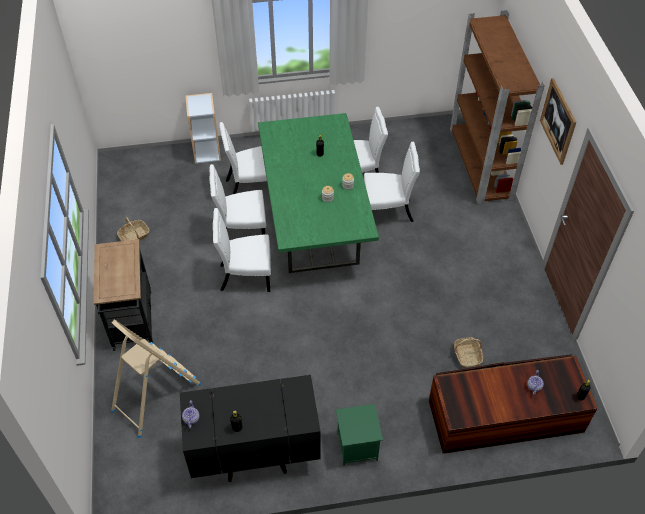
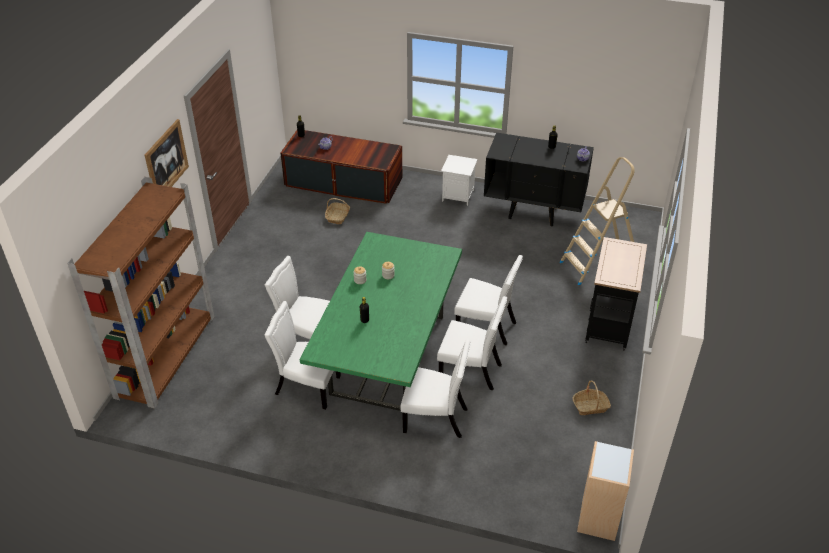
camera: 155 degrees left, 10 degrees down
bookcase [186,93,221,164] -> bookcase moved to [577,441,634,541]
green nightstand [336,404,383,466] -> white nightstand [441,155,478,206]

